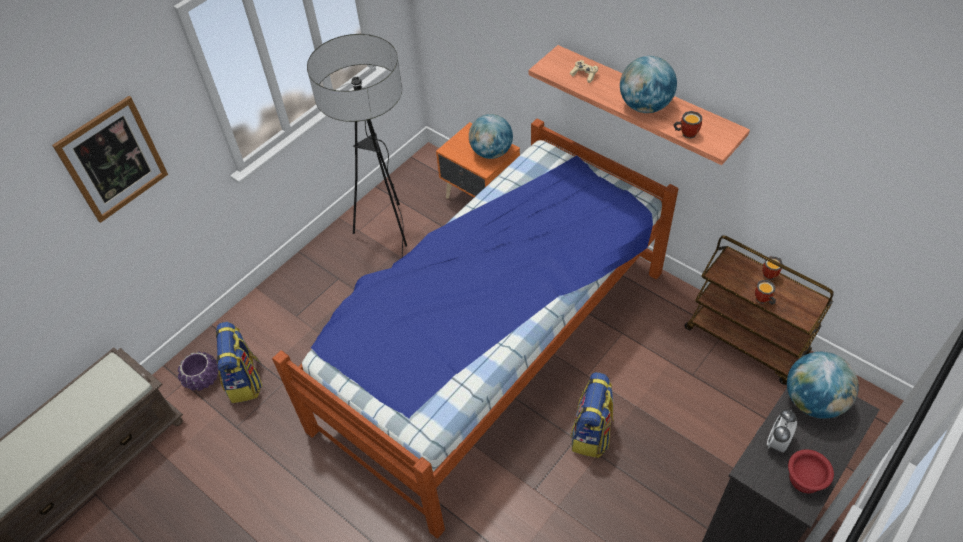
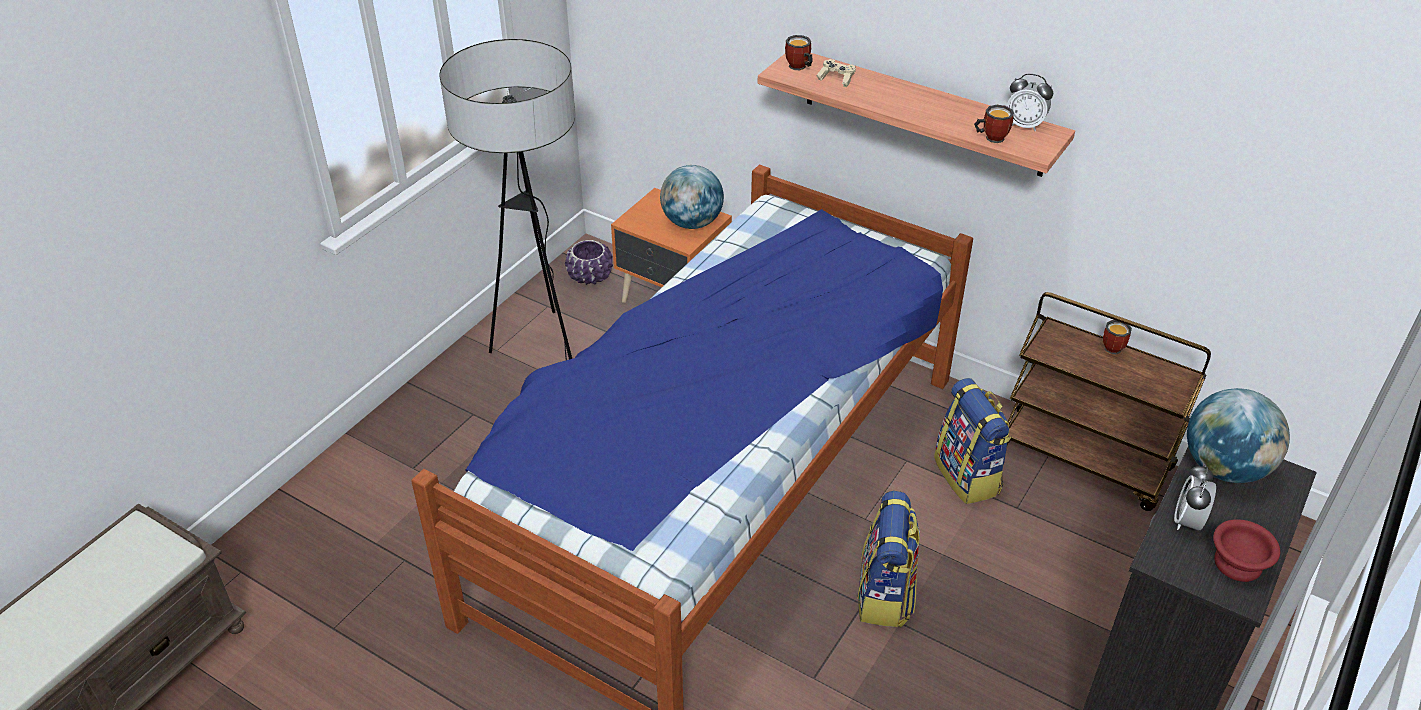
camera: 10 degrees left, 10 degrees down
picture [52,96,168,223] -> none
purple planter [178,352,218,391] -> purple planter moved to [565,240,613,285]
backpack [216,322,263,403] -> backpack moved to [934,378,1012,504]
globe [620,56,677,113] -> none
mug [755,280,776,305] -> mug moved to [785,35,813,70]
none -> alarm clock [1007,74,1053,131]

